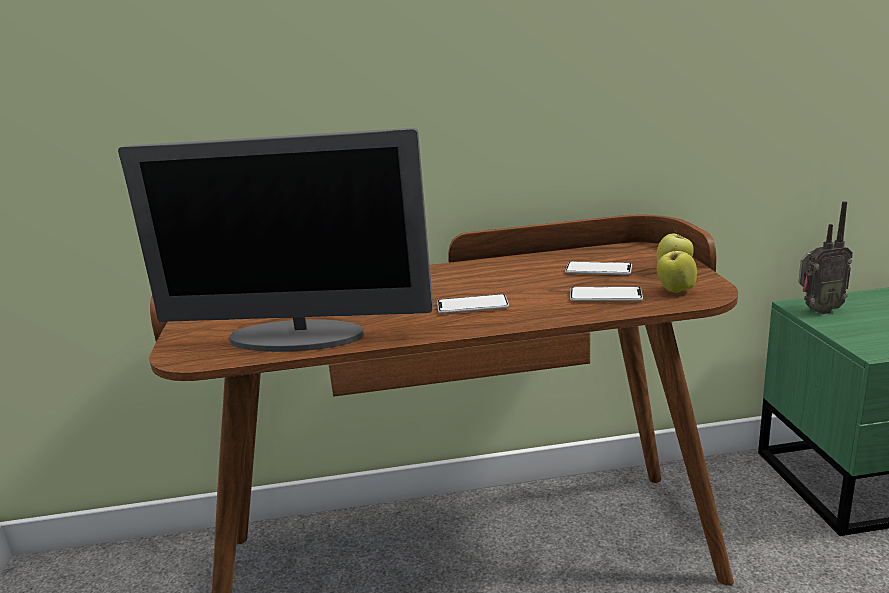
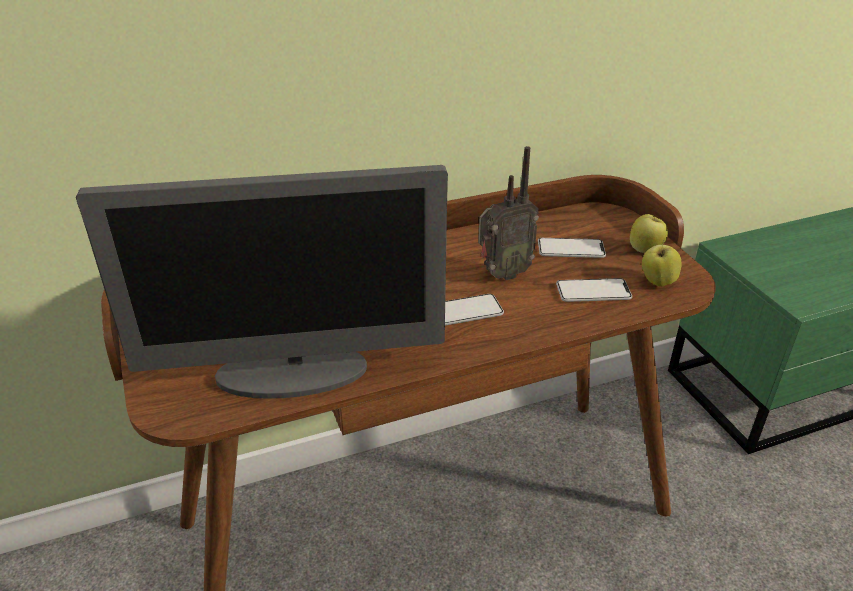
camera: 15 degrees left, 15 degrees up
radio [798,201,852,314] -> radio moved to [478,146,539,280]

